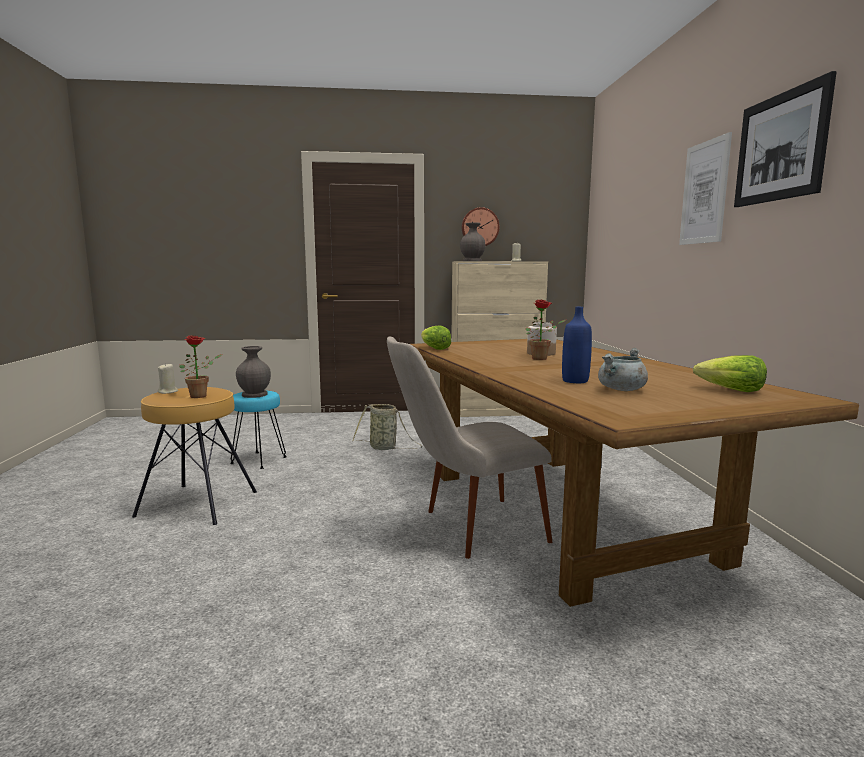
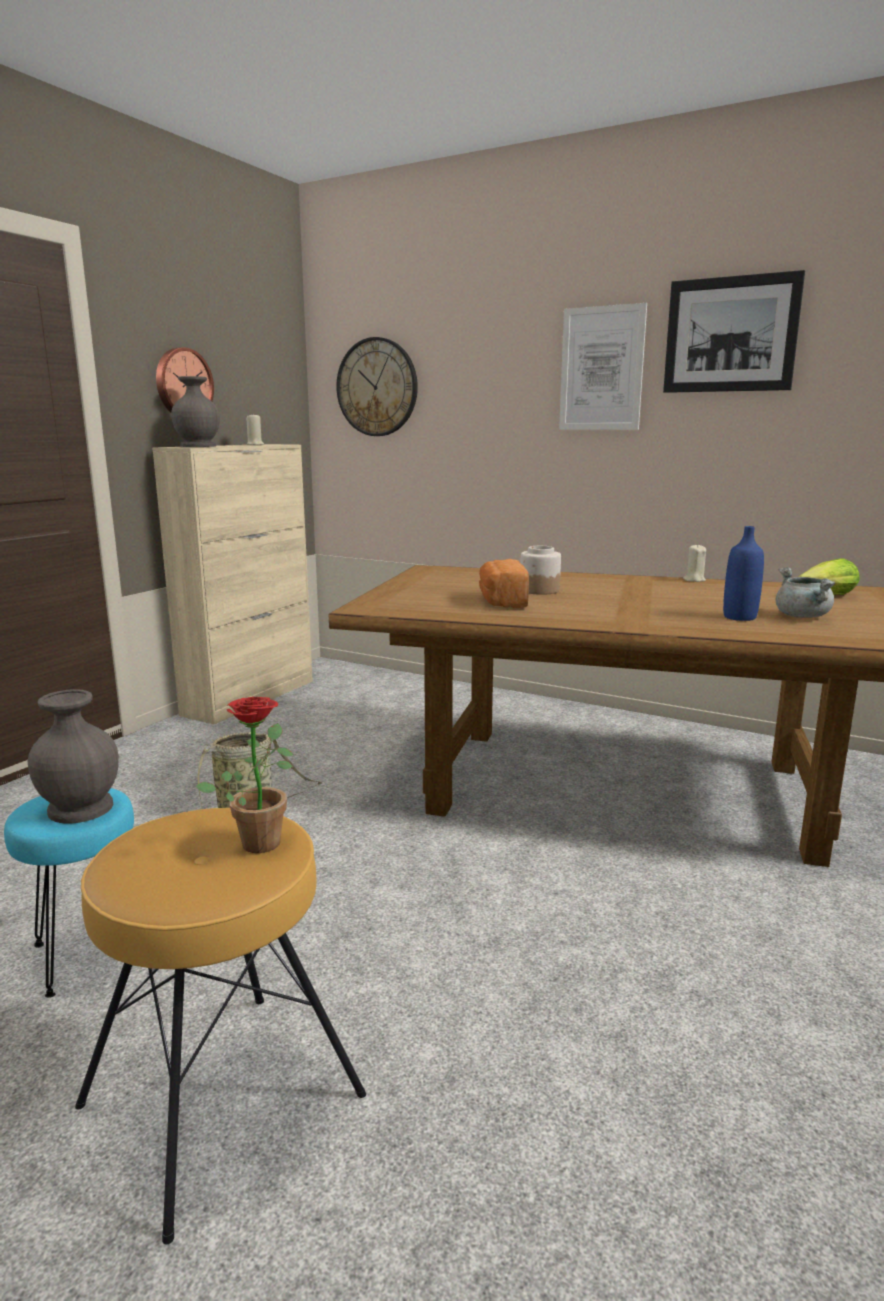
camera: 55 degrees left, 5 degrees up
beige candle [158,363,178,394] -> beige candle moved to [683,544,706,582]
beige chair [387,336,552,559] -> none
lettuce [421,326,451,350] -> none
potted plant [525,299,566,360] -> none
none -> wall clock [336,337,418,436]
none -> bread [479,559,529,608]

